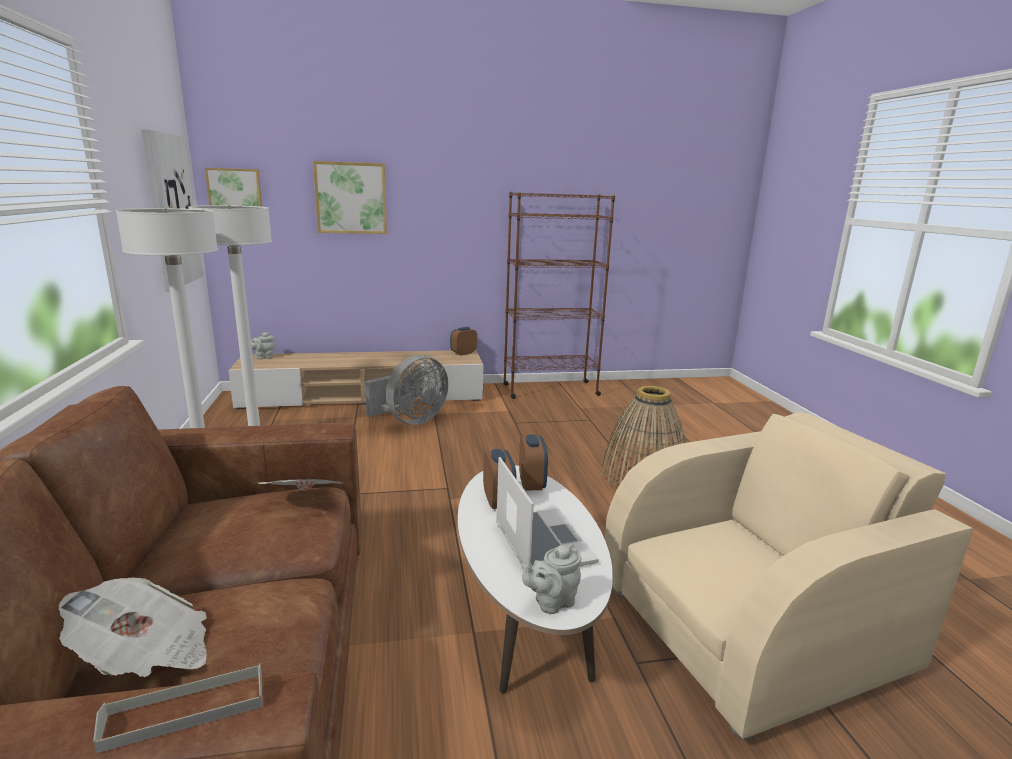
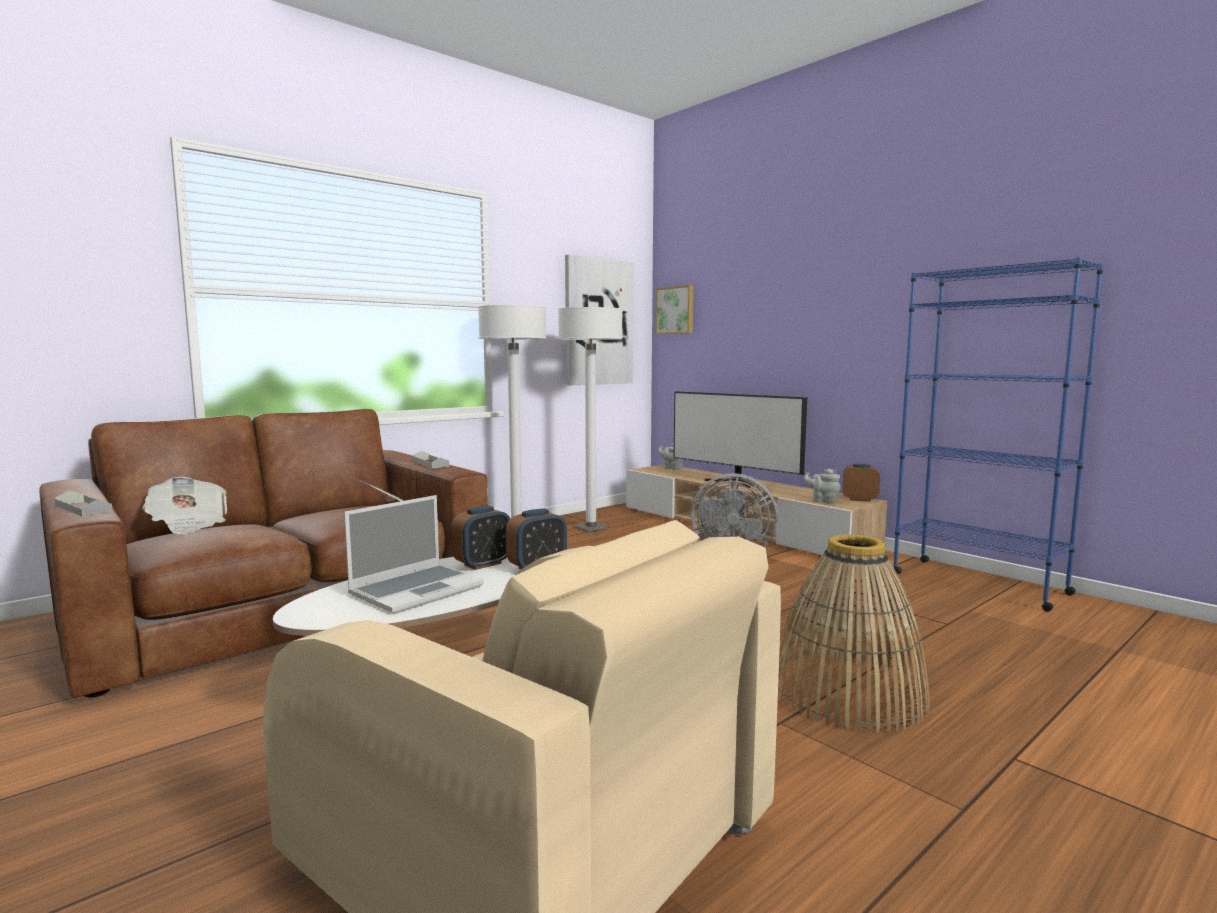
camera: 60 degrees right, 10 degrees down
picture [313,161,387,234] -> none
brown bookcase [503,192,615,399] -> blue bookcase [893,257,1104,612]
grey teapot [522,544,581,614] -> grey teapot moved to [804,468,841,503]
none -> grey tray [413,451,449,468]
none -> television [674,391,807,488]

